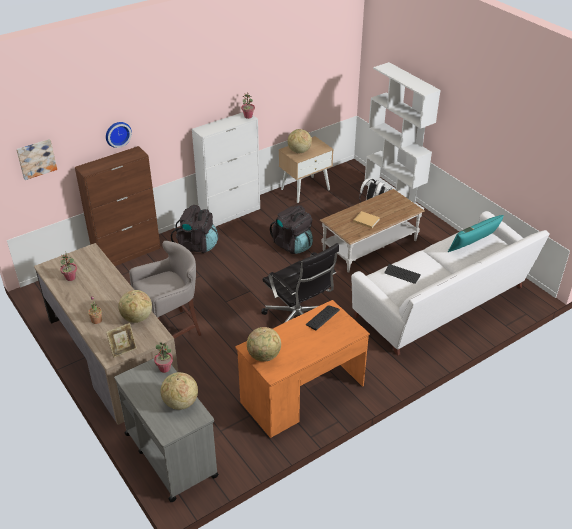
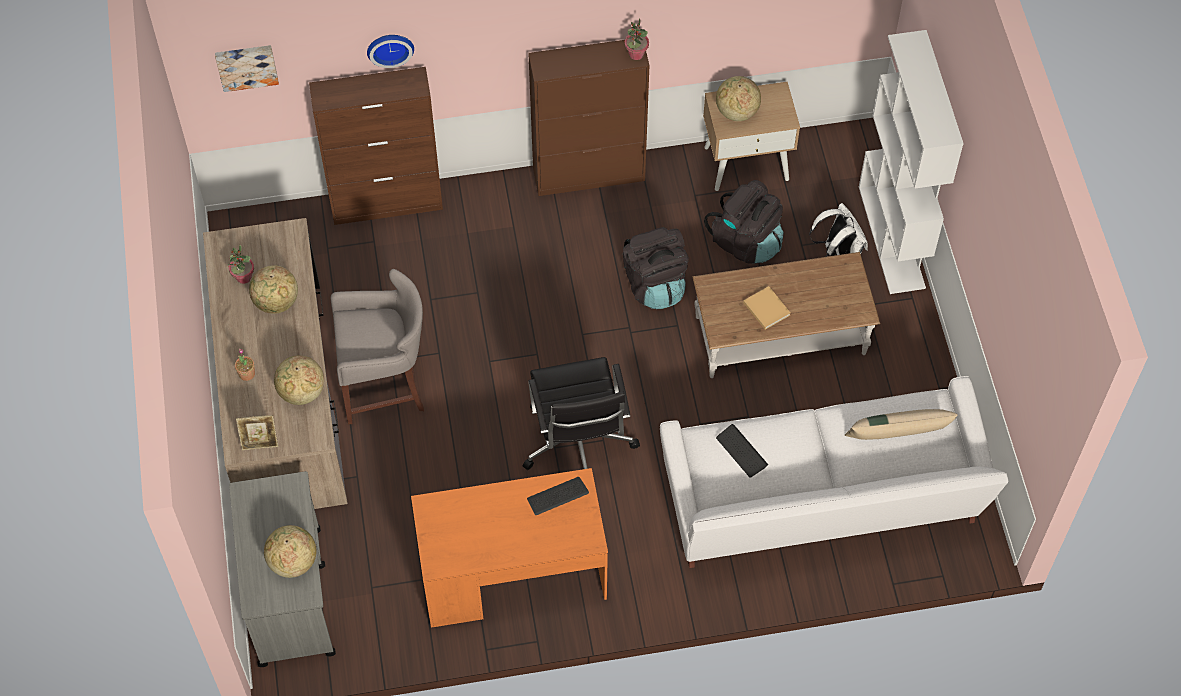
camera: 25 degrees right, 20 degrees up
potted plant [154,342,173,373] -> none
black backpack [171,205,218,253] -> black backpack moved to [704,180,784,263]
white cabinet [192,112,260,227] -> brown cabinet [528,40,650,196]
globe [247,327,281,362] -> globe moved to [249,265,298,314]
turquoise pillow [448,215,504,252] -> beige pillow [845,409,958,440]

